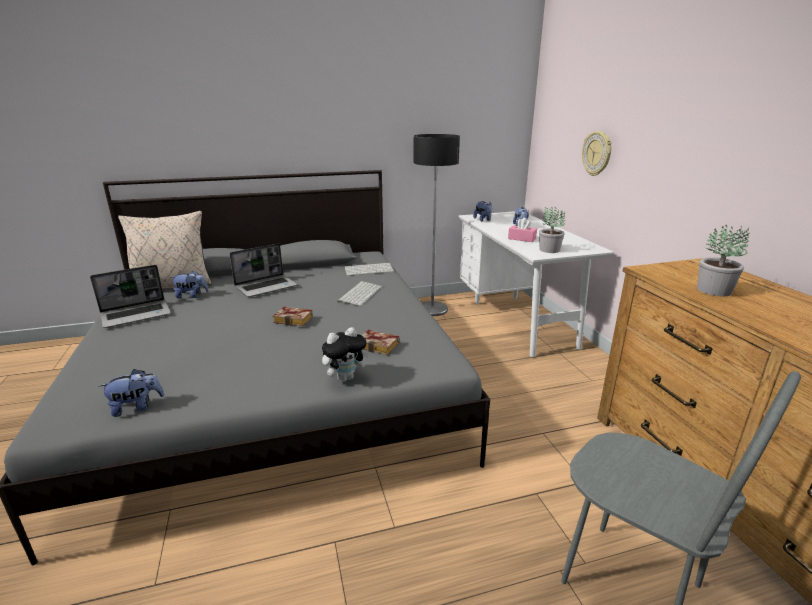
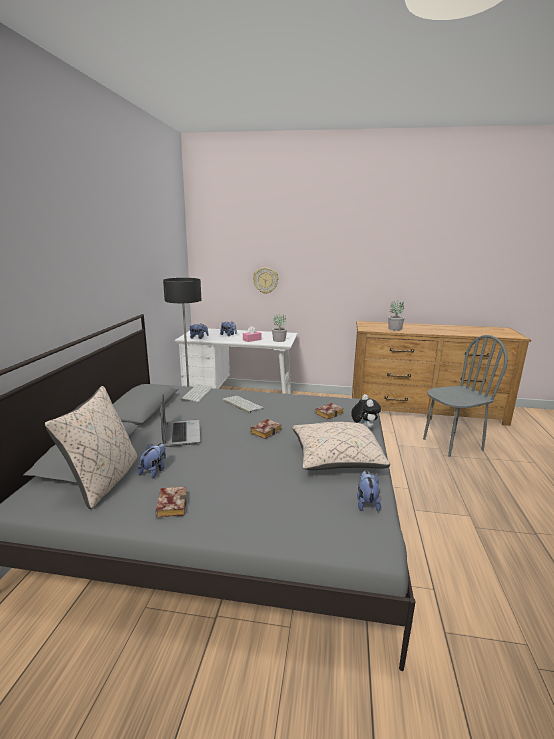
camera: 65 degrees left, 5 degrees down
laptop [90,265,171,328] -> book [155,486,187,518]
none -> beige pillow [292,422,390,470]

